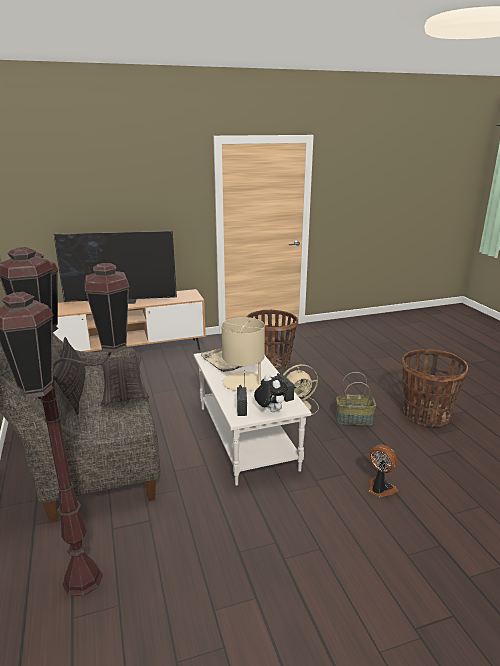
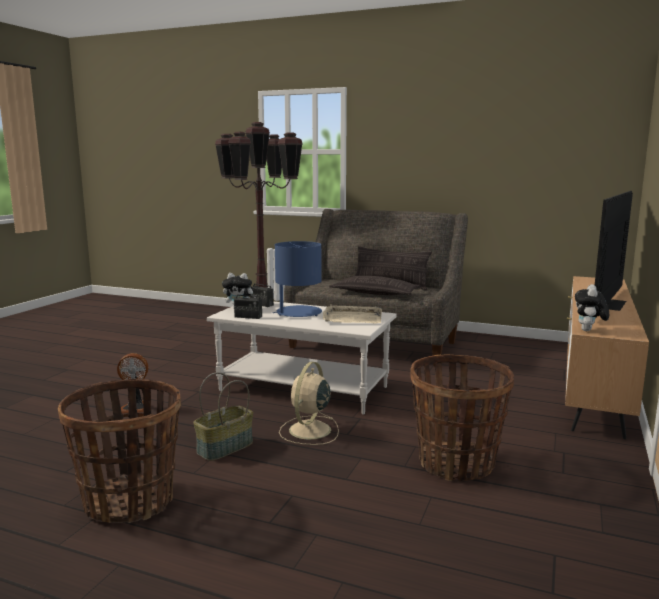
camera: 130 degrees right, 10 degrees down
beige table lamp [222,317,265,391] -> blue table lamp [272,241,322,317]
none -> plush toy [575,284,609,331]

